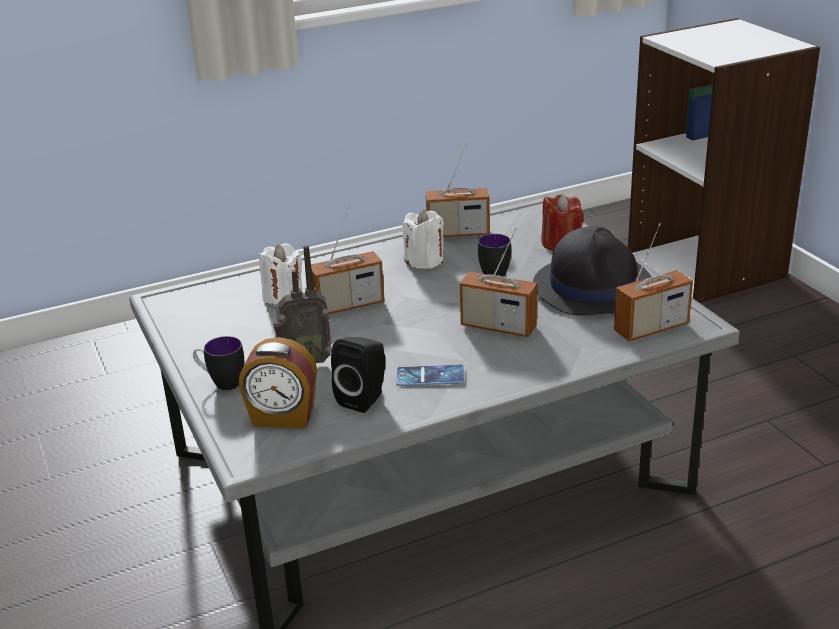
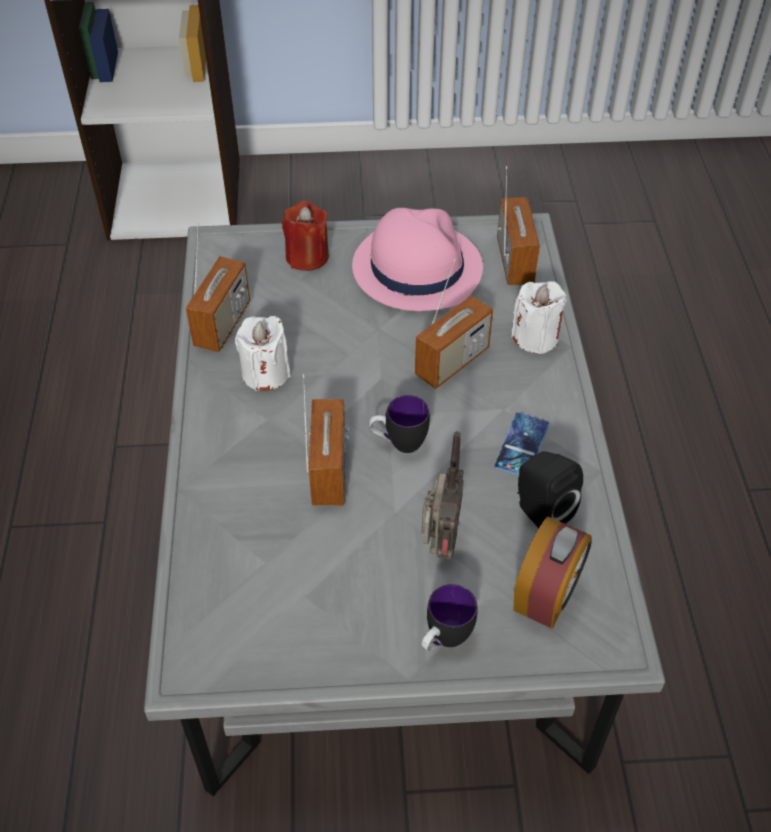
camera: 70 degrees left, 20 degrees up
white candle [259,243,303,306] -> white candle moved to [511,281,567,354]
mug [478,234,511,277] -> mug moved to [369,395,430,453]
black hat [533,226,651,315] -> pink hat [352,208,483,311]

